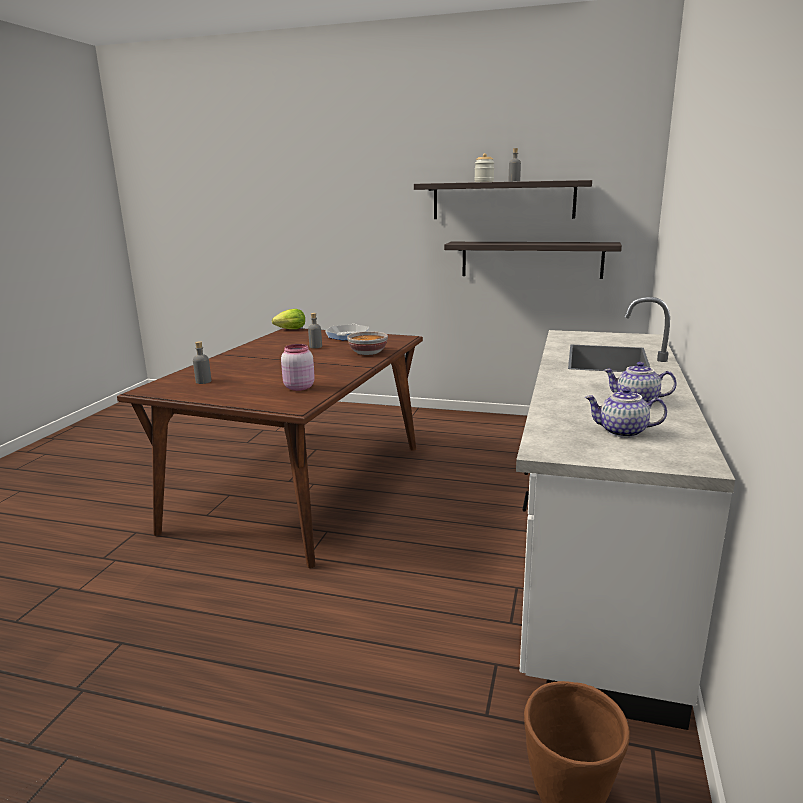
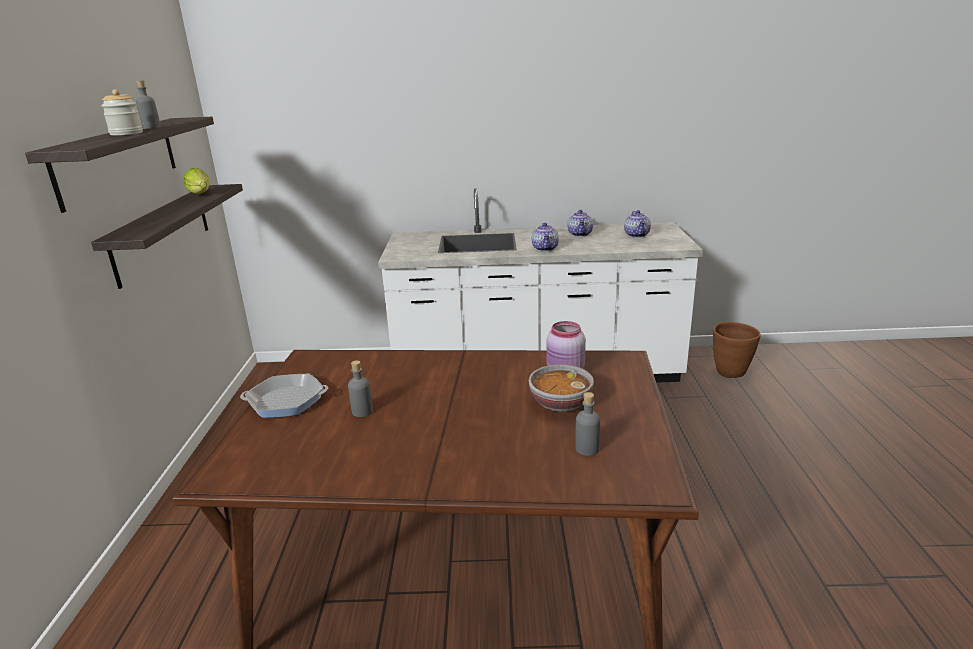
camera: 105 degrees left, 5 degrees up
lettuce [272,309,305,329] -> lettuce moved to [184,168,210,194]
bowl [347,331,388,355] -> bowl moved to [529,364,594,412]
none -> teapot [532,223,559,252]

